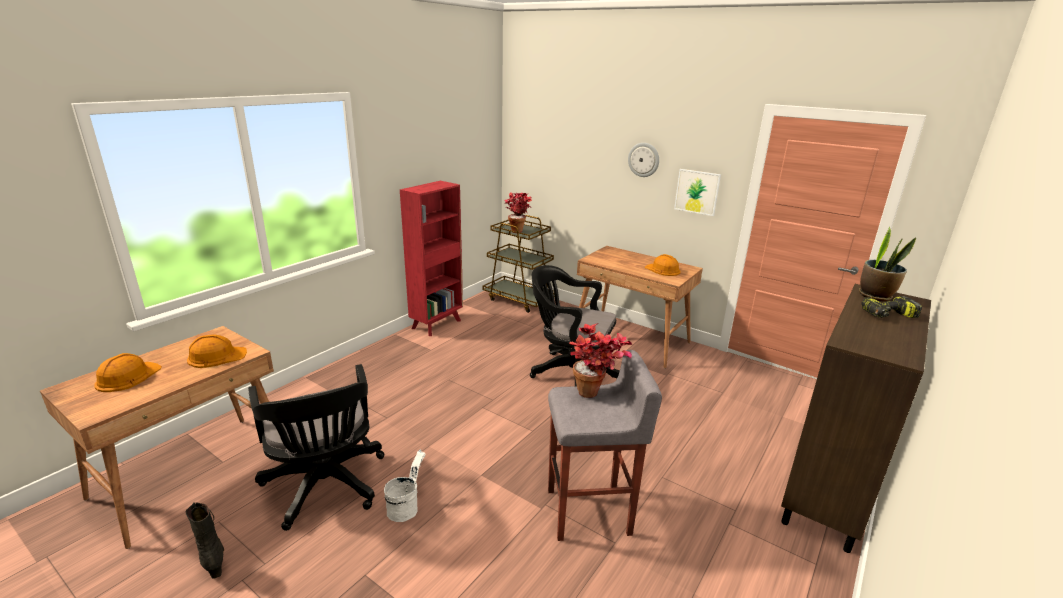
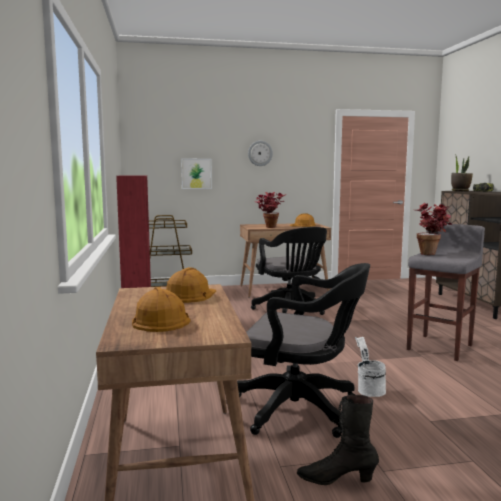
camera: 45 degrees left, 15 degrees down
potted plant [505,192,532,233] -> potted plant moved to [254,192,285,228]
black office chair [530,265,619,386] -> black office chair turned 90 degrees counterclockwise [251,227,327,315]
picture [674,169,721,216] -> picture moved to [181,159,212,189]

